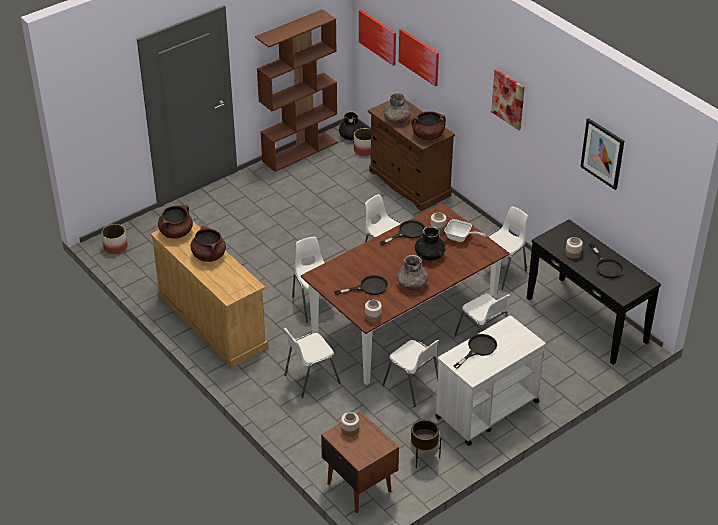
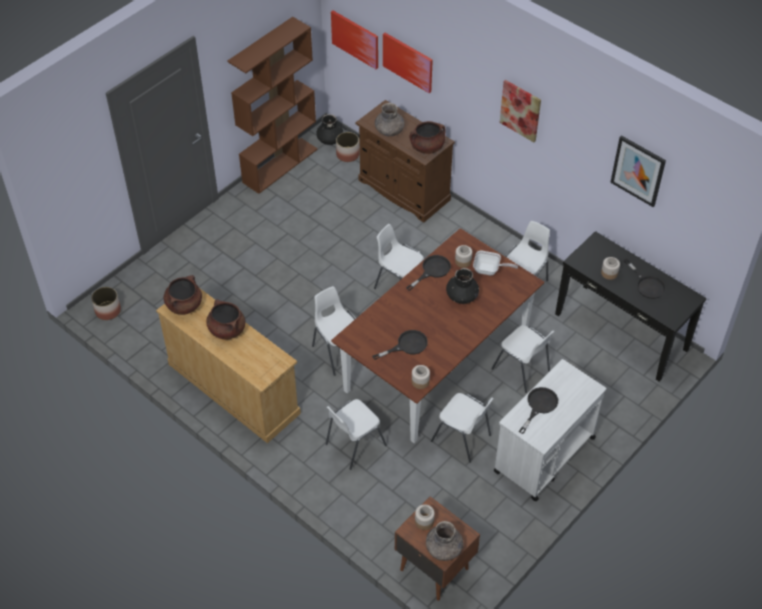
camera: 10 degrees left, 10 degrees up
grey vase [397,255,428,290] -> grey vase moved to [426,521,464,561]
brown planter [410,419,441,469] -> none

